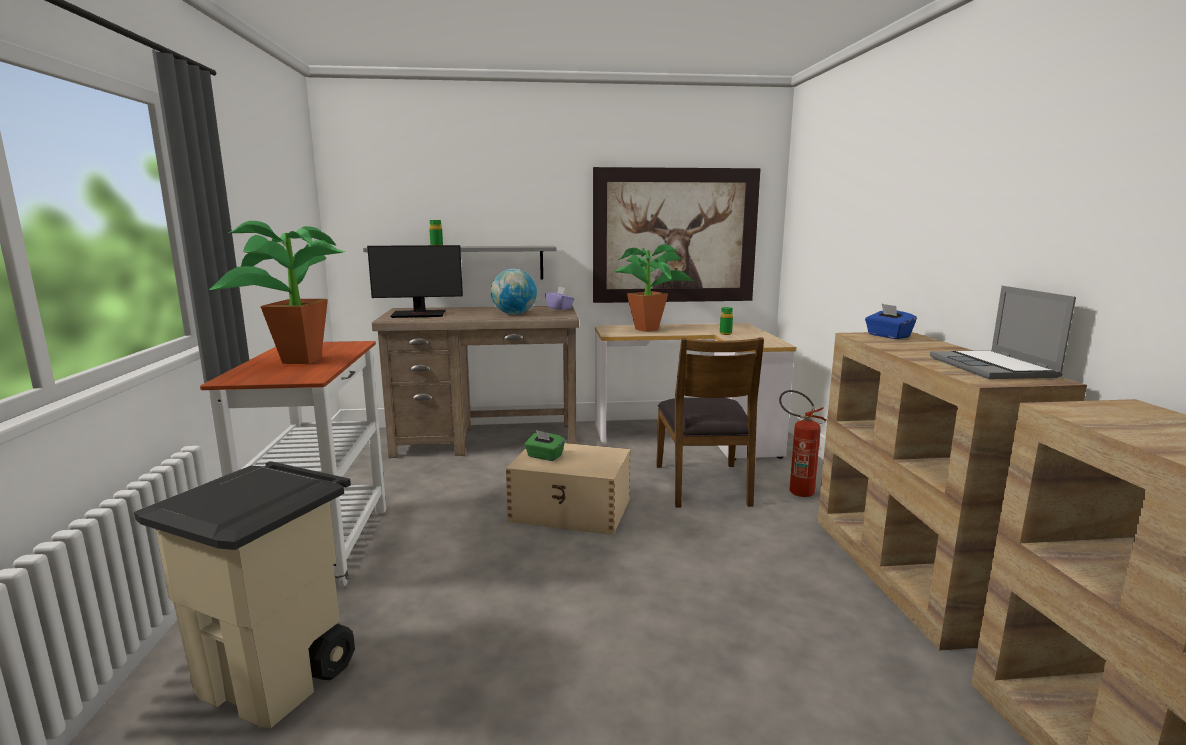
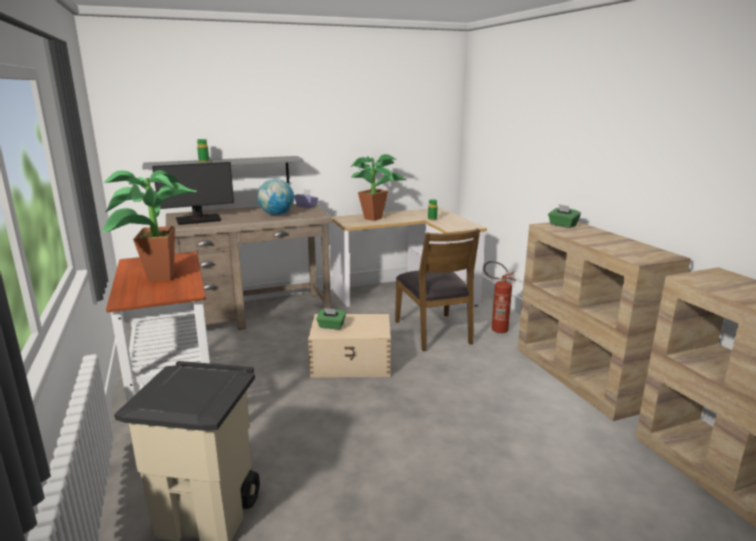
camera: 15 degrees left, 5 degrees up
picture [593,167,761,303] -> none
blue tissue box [865,304,917,339] -> green tissue box [548,204,581,228]
laptop [930,286,1076,379] -> none

